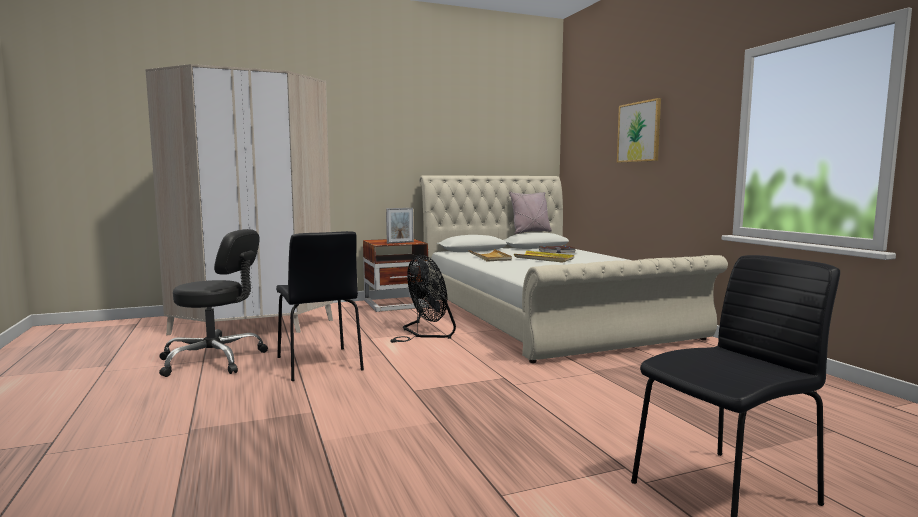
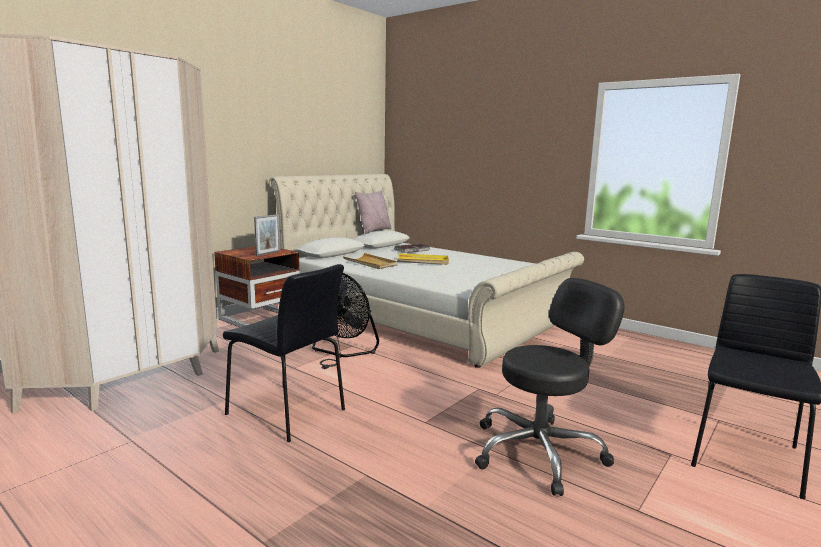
camera: 30 degrees left, 5 degrees up
black office chair [159,229,268,377] -> black office chair moved to [475,278,625,496]
picture [617,98,661,163] -> none

